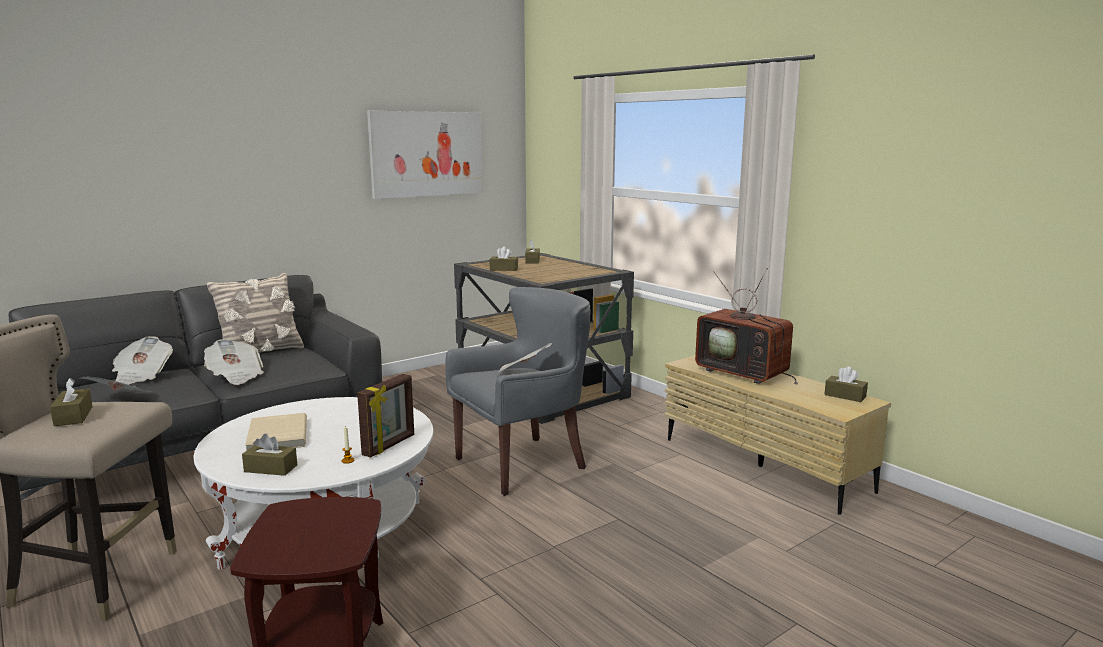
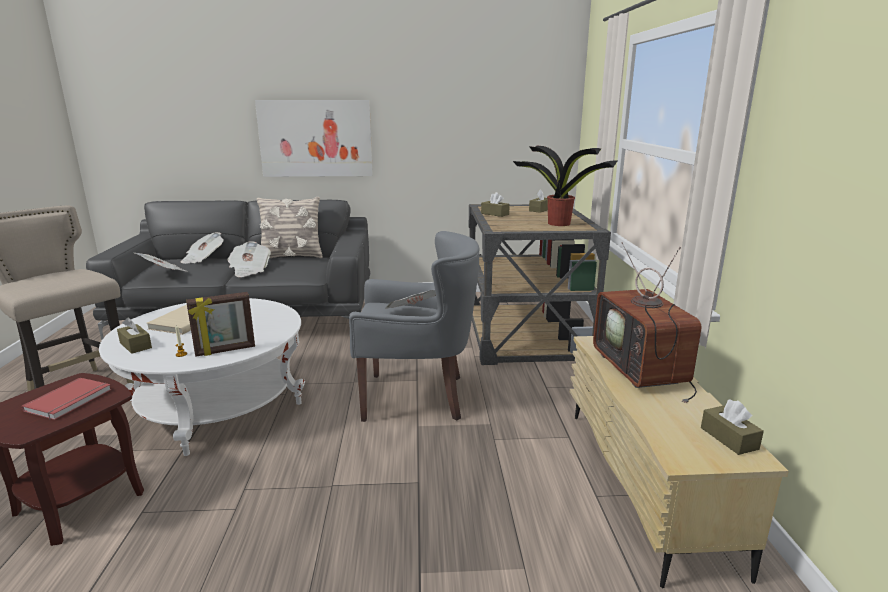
camera: 35 degrees right, 5 degrees up
brown tissue box [50,378,93,426] -> none
picture [367,111,482,199] -> picture moved to [255,100,373,177]
none -> red book [22,378,111,420]
none -> potted plant [513,146,617,226]

